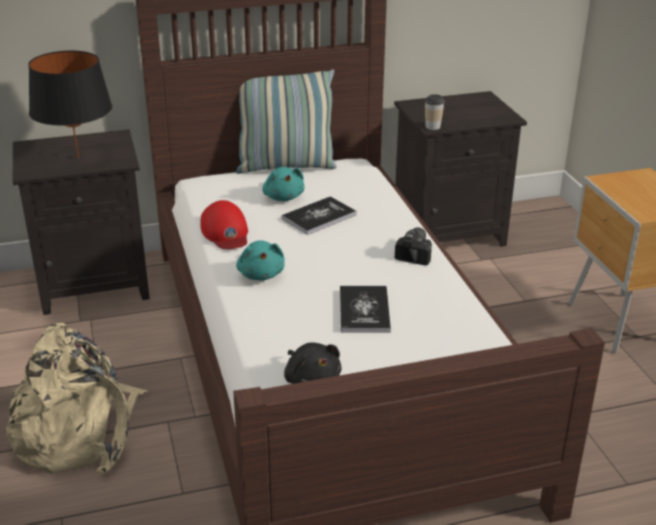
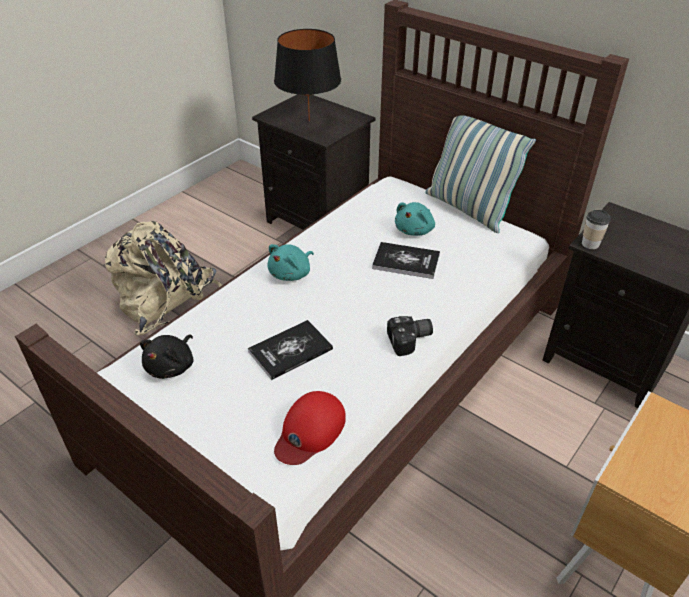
camera: 55 degrees right, 10 degrees up
red cap [201,200,248,249] -> red cap moved to [274,391,346,465]

